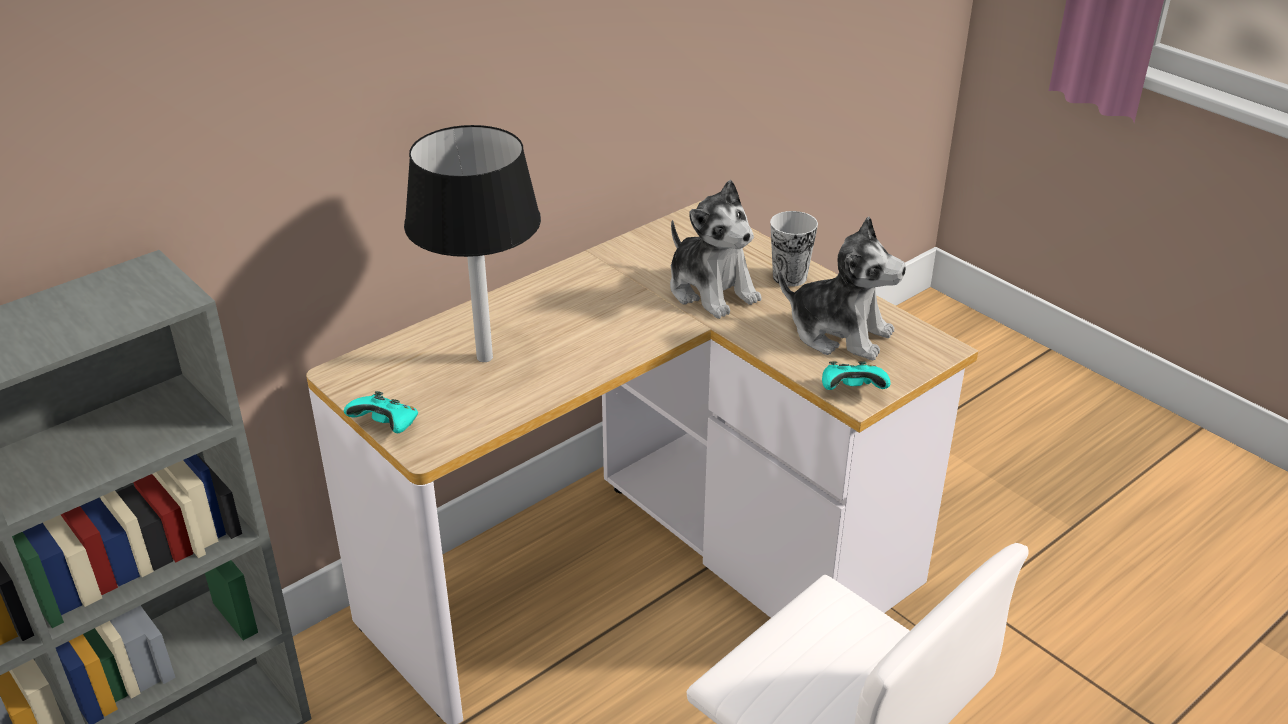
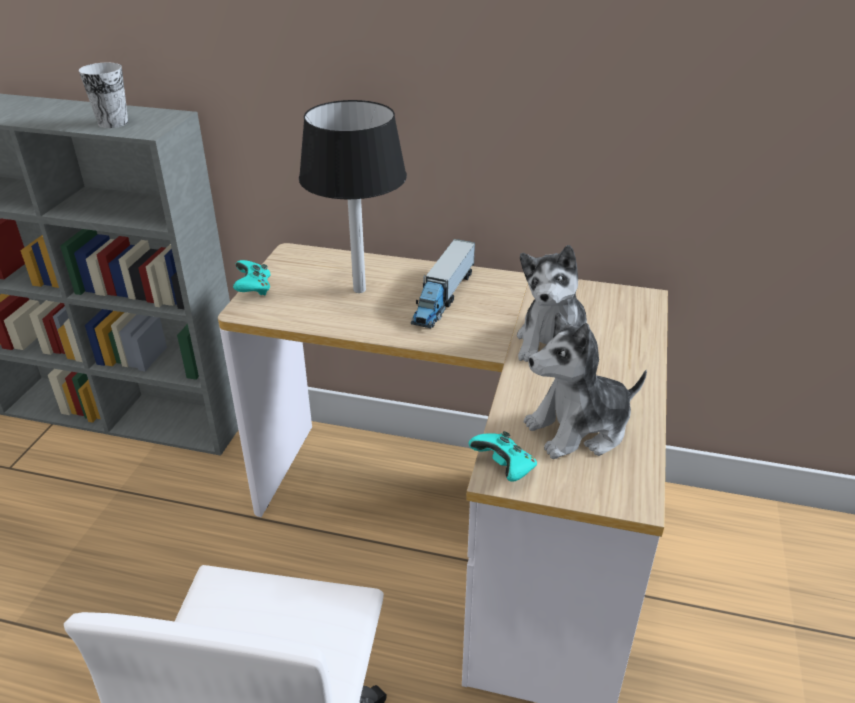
camera: 55 degrees right, 0 degrees up
cup [770,211,818,287] -> cup moved to [79,63,128,128]
plush toy [779,216,906,360] -> plush toy turned 75 degrees clockwise [524,312,647,459]
none -> toy truck [411,239,475,328]

